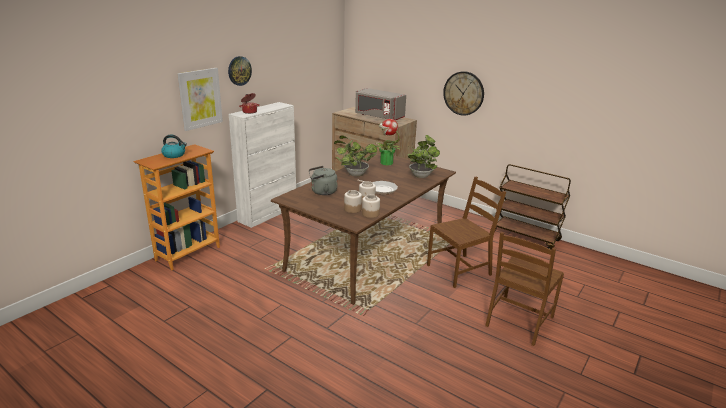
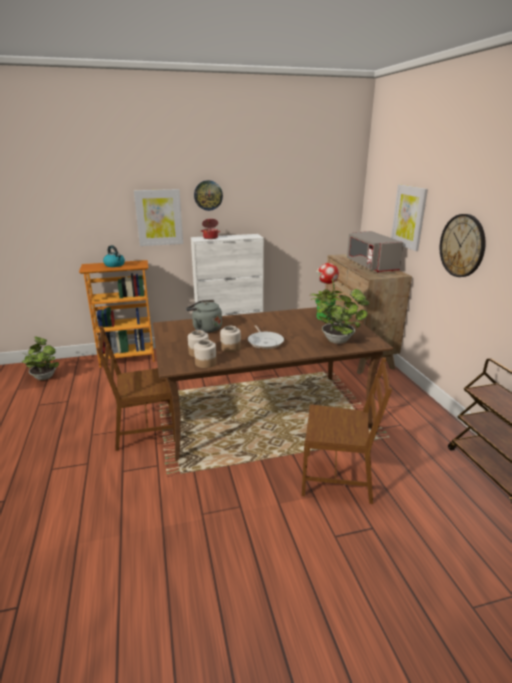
camera: 40 degrees right, 0 degrees up
potted plant [334,135,377,176] -> potted plant moved to [22,337,59,380]
brown chair [485,232,564,346] -> brown chair moved to [97,326,175,451]
none -> picture [391,184,428,251]

